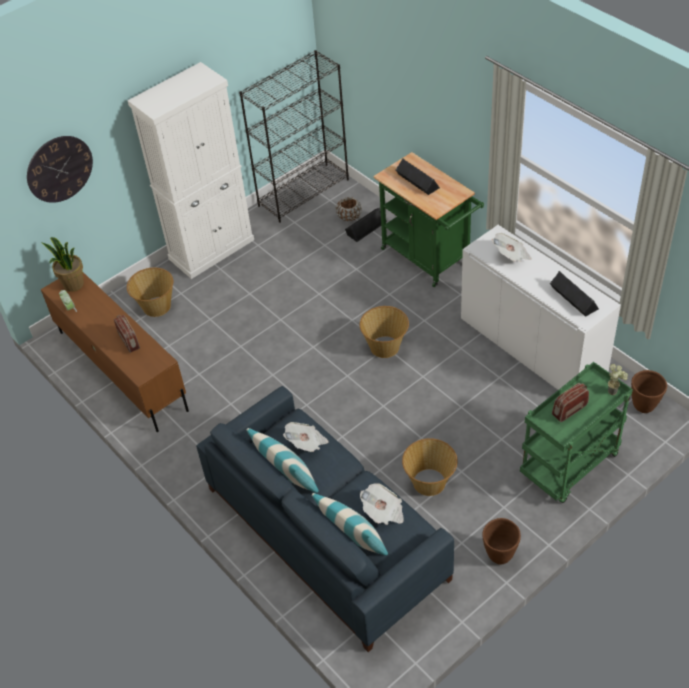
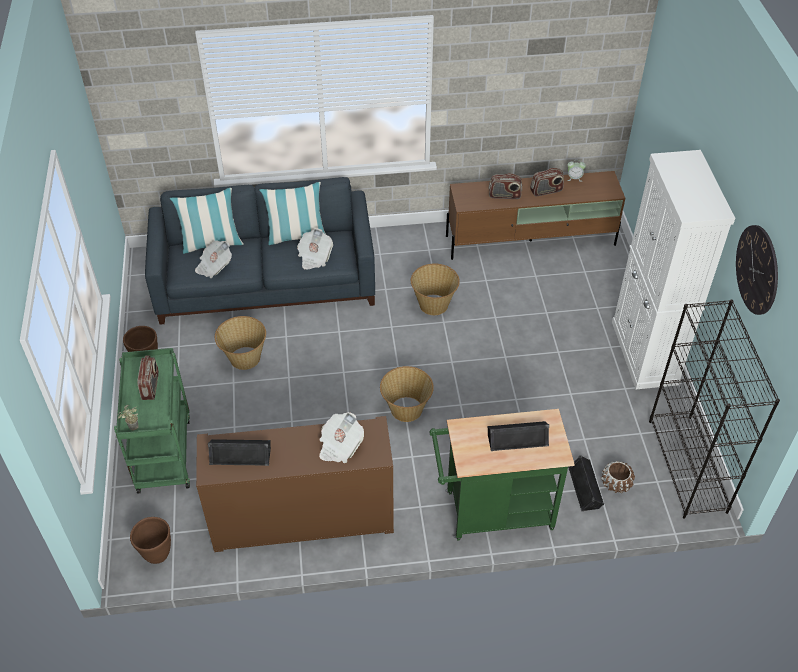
camera: 120 degrees right, 0 degrees up
wall clock [27,136,93,203] -> wall clock moved to [736,225,778,315]
potted plant [41,237,84,292] -> none
basket [127,267,173,317] -> basket moved to [411,264,460,315]
white cabinet [461,225,621,390] -> brown cabinet [196,416,394,552]
none -> radio [530,168,564,196]

